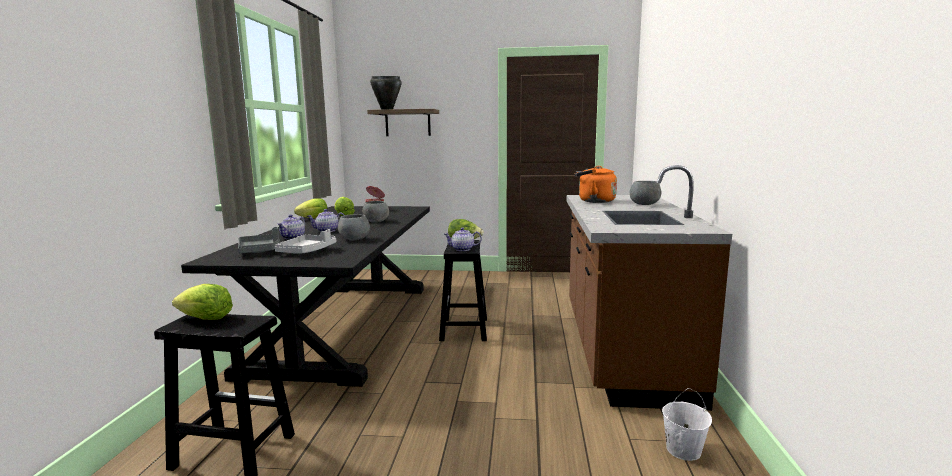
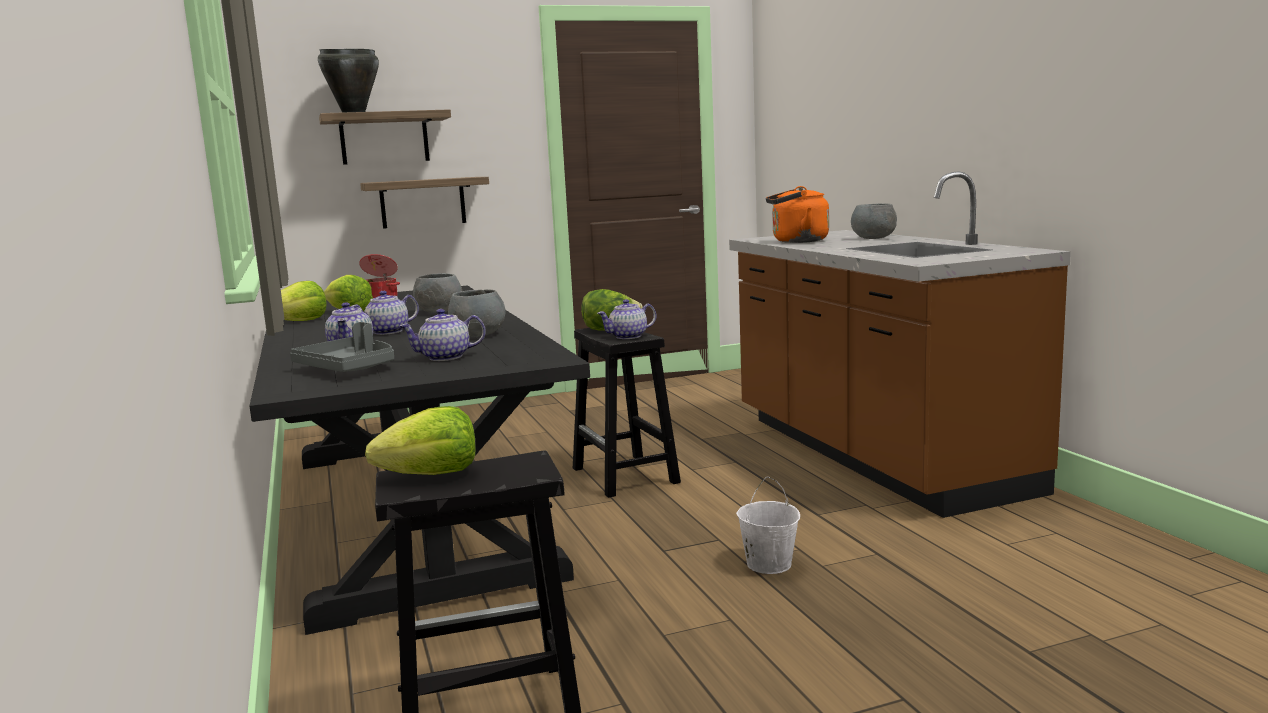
camera: 25 degrees left, 0 degrees up
grey tray [275,229,336,254] -> teapot [399,309,486,361]
white bucket [662,388,712,461] -> white bucket moved to [736,476,800,574]
none -> shelf [360,177,489,229]

